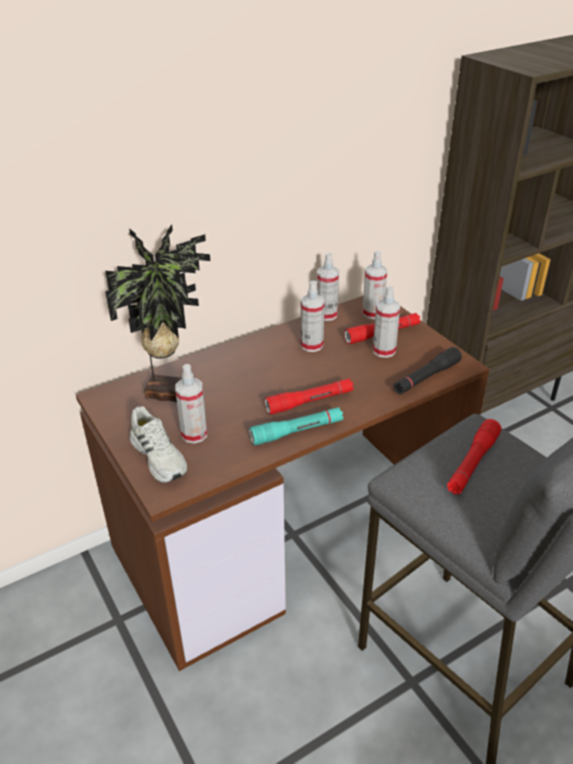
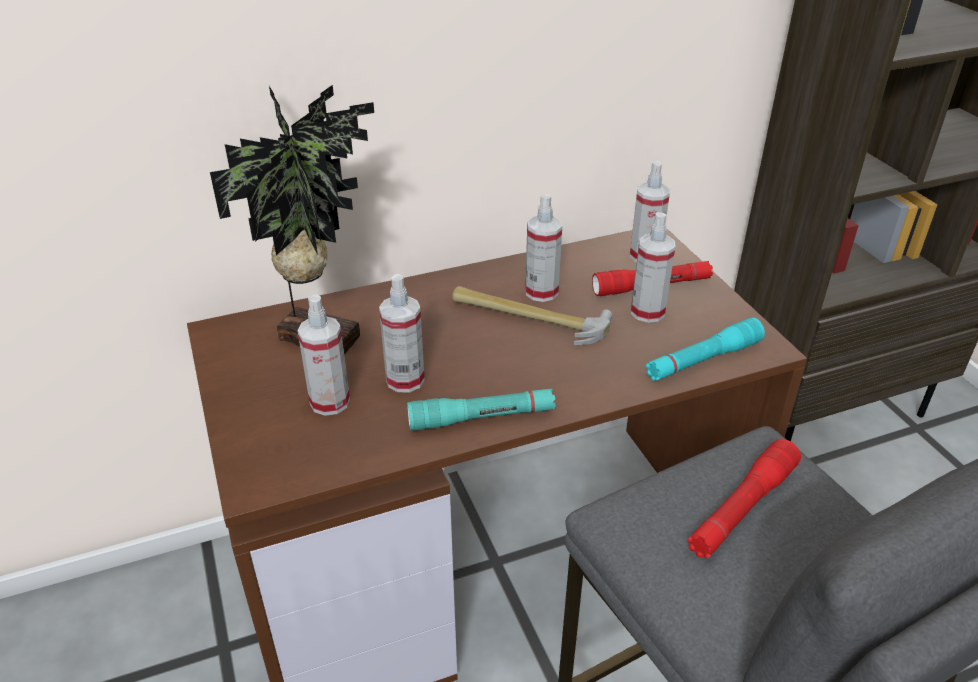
camera: 10 degrees right, 0 degrees up
white shoe [129,406,187,483] -> none
red flashlight [264,378,354,415] -> none
spray bottle [317,252,339,321] -> spray bottle moved to [379,274,425,392]
black flashlight [393,347,462,394] -> turquoise flashlight [646,318,765,381]
none -> hammer [452,286,613,345]

